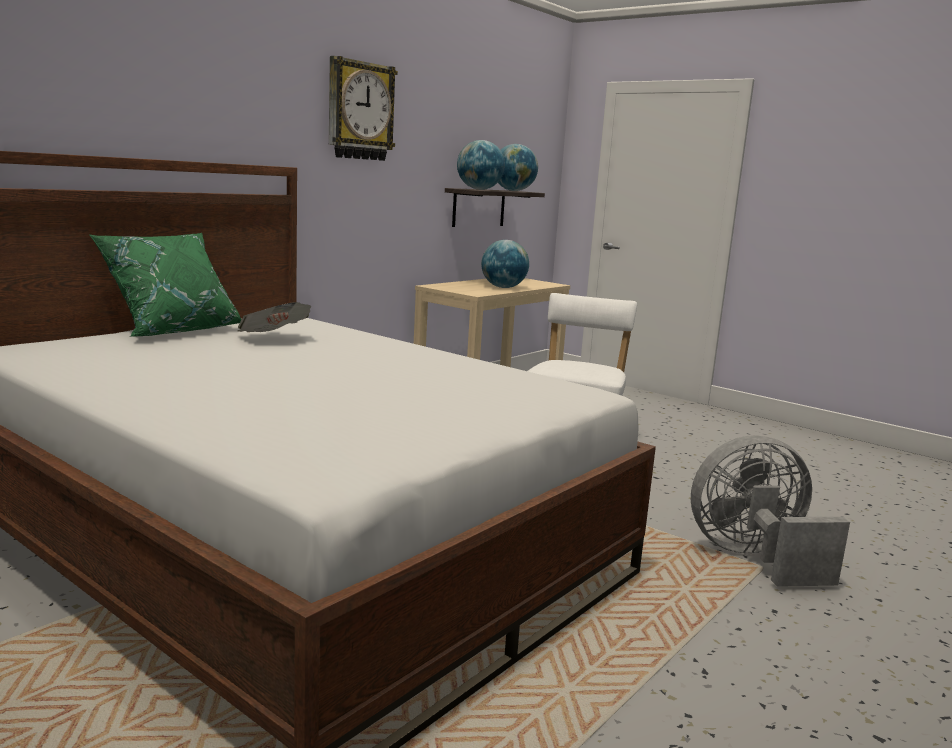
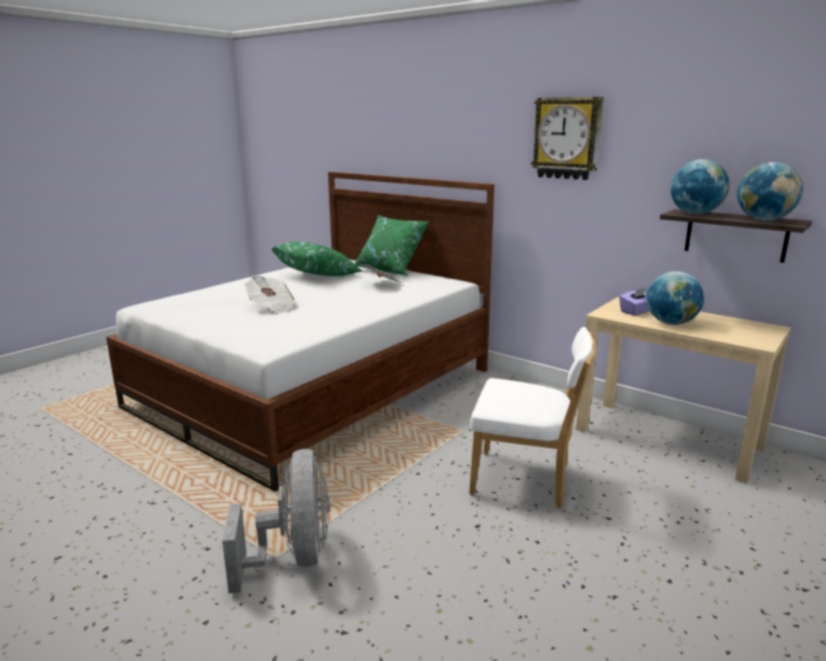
camera: 90 degrees right, 5 degrees up
none -> newspaper [245,275,297,314]
none -> green pillow [272,242,362,276]
none -> purple tissue box [619,288,649,315]

